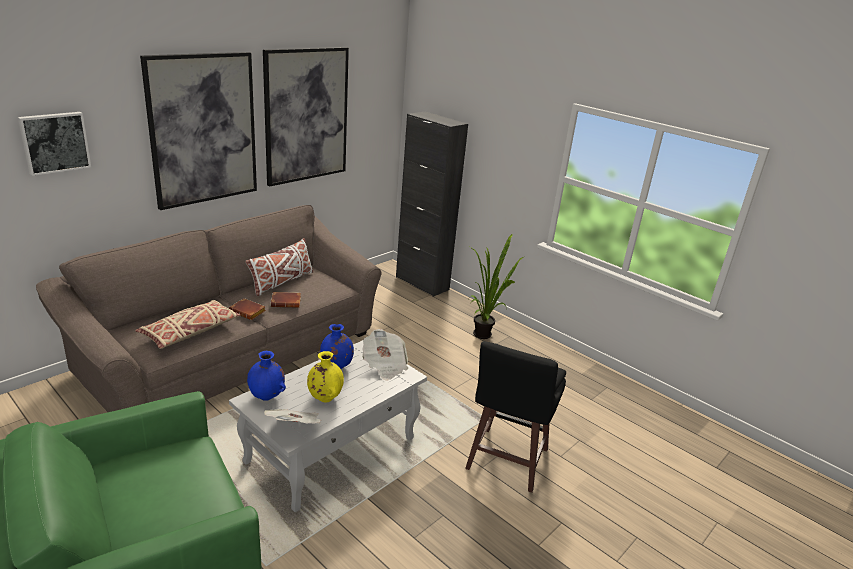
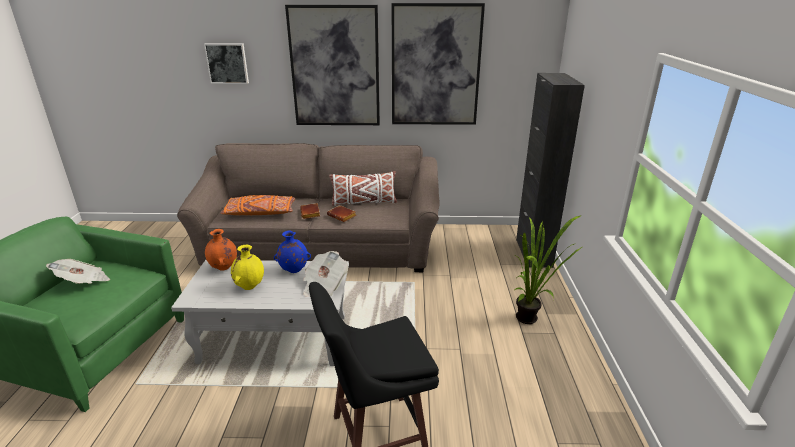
camera: 50 degrees right, 0 degrees up
beige pillow [135,300,240,349] -> orange pillow [220,195,295,215]
blue vase [247,351,286,401] -> orange vase [205,229,237,271]
newspaper [264,409,321,424] -> newspaper moved to [46,259,110,284]

